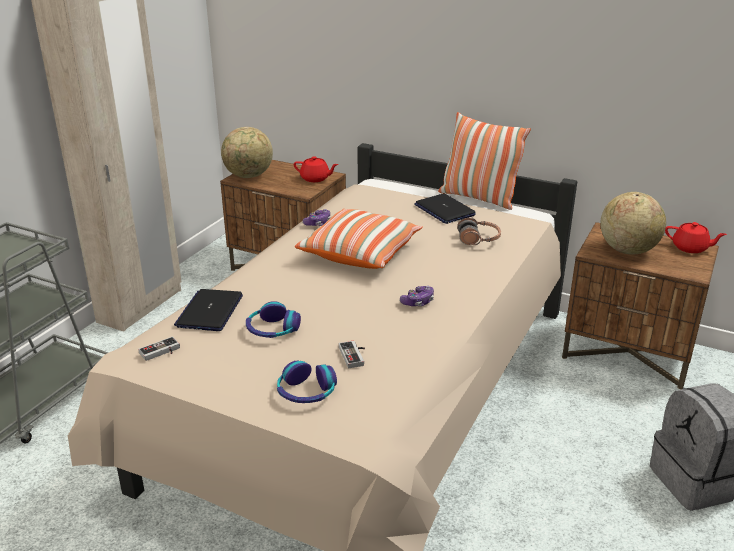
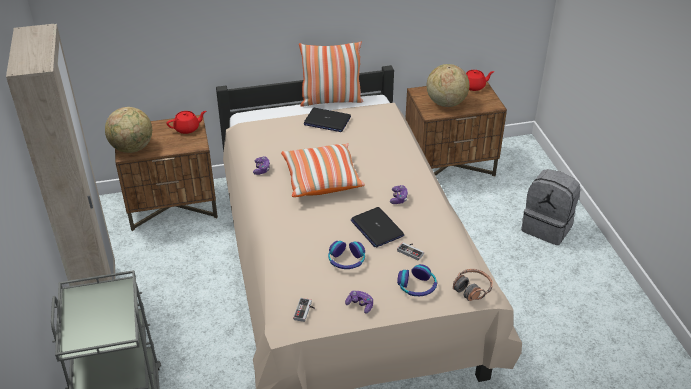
camera: 40 degrees left, 10 degrees up
laptop [174,289,243,331] -> laptop moved to [351,207,404,248]
headphones [457,218,501,245] -> headphones moved to [453,269,493,301]
none -> game controller [345,290,373,314]

